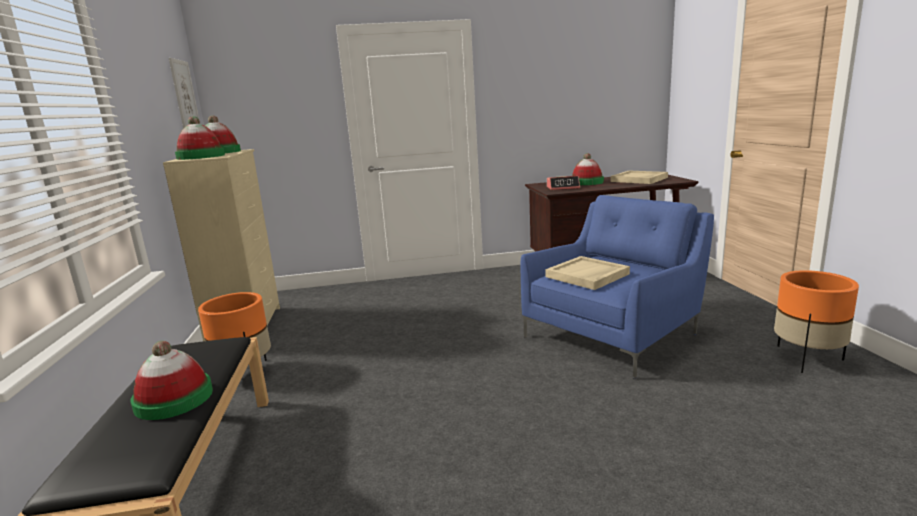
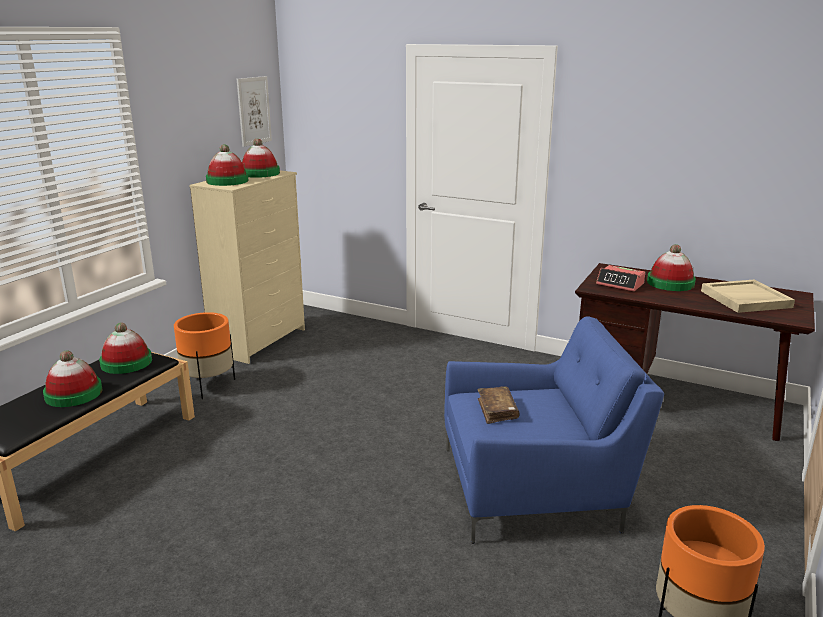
camera: 35 degrees right, 5 degrees up
beige tray [545,256,630,290] -> brown book [477,386,520,424]
none -> hat [99,323,152,374]

